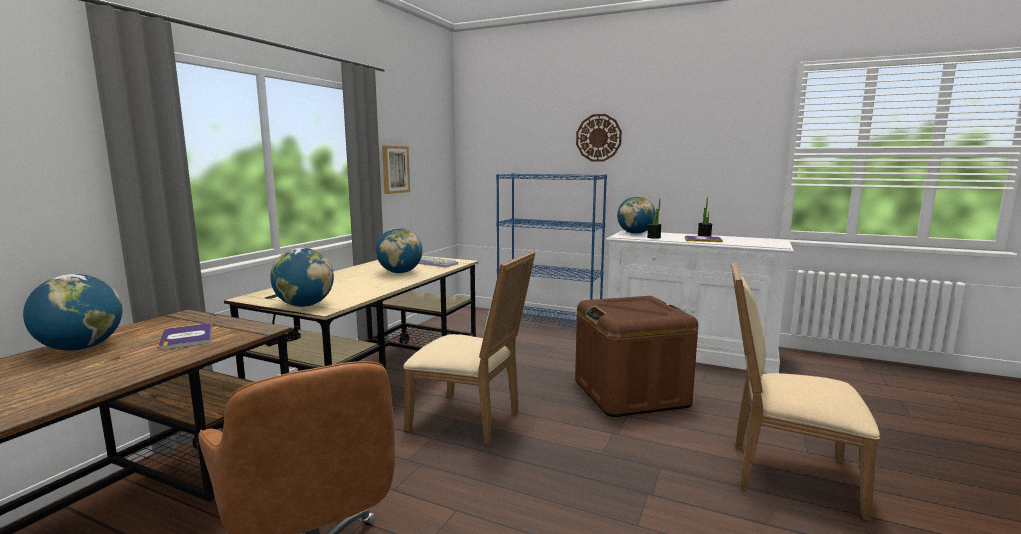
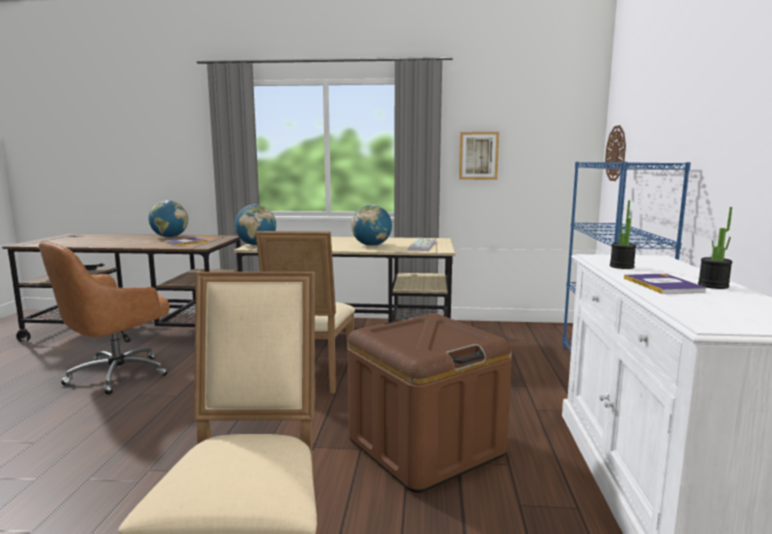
camera: 70 degrees right, 0 degrees up
wall clock [576,114,622,162] -> wall clock moved to [605,125,626,181]
globe [617,196,656,234] -> none

